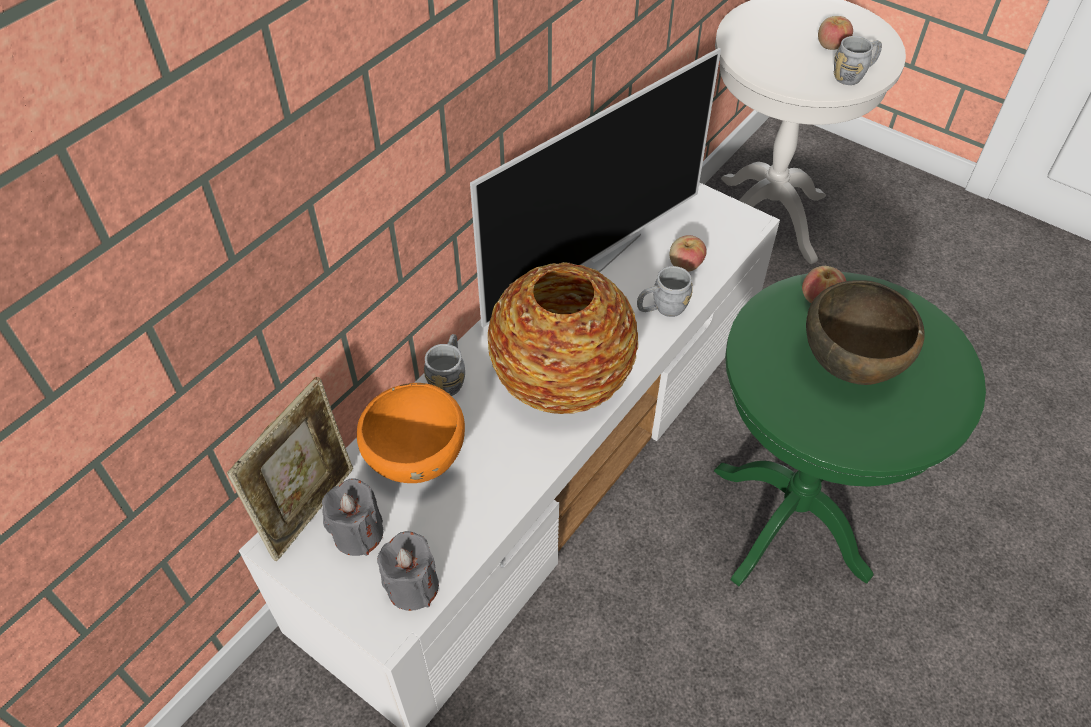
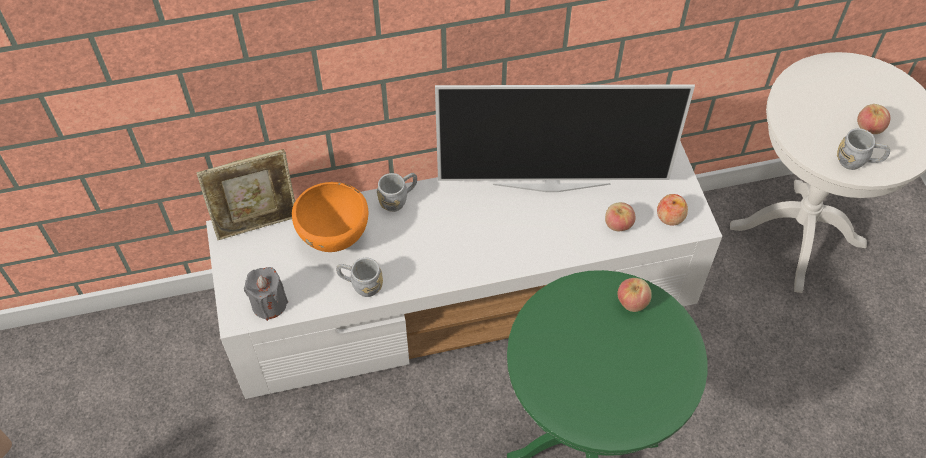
camera: 40 degrees right, 5 degrees up
grey candle [322,479,384,556] -> none
vase [488,262,638,414] -> none
grey mug [637,266,693,317] -> grey mug moved to [336,258,383,297]
brown bowl [806,280,925,385] -> none
none -> apple [657,194,688,226]

